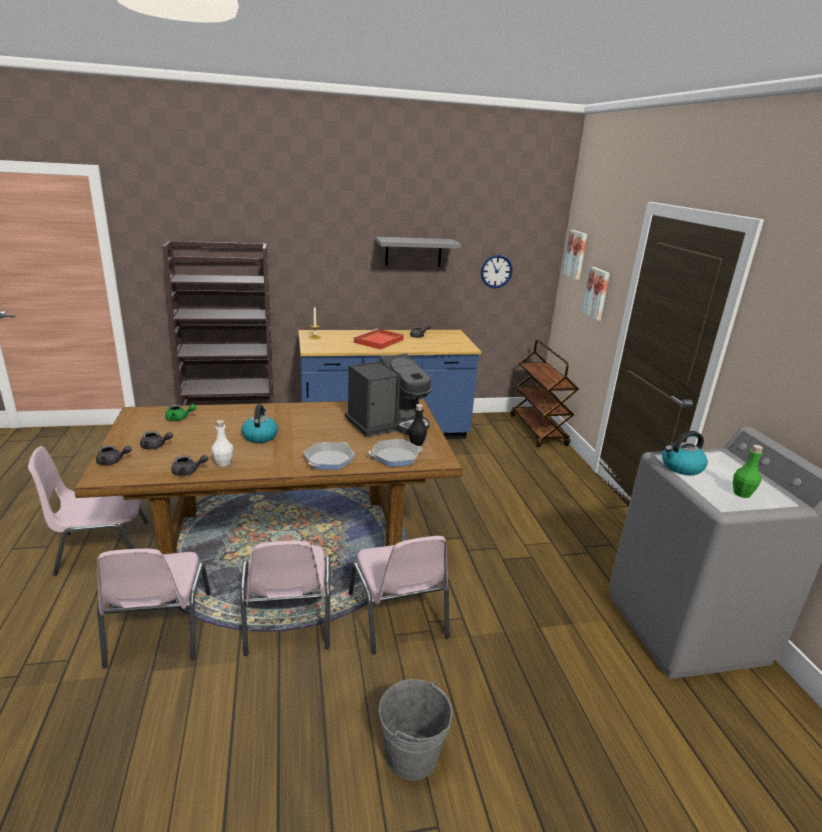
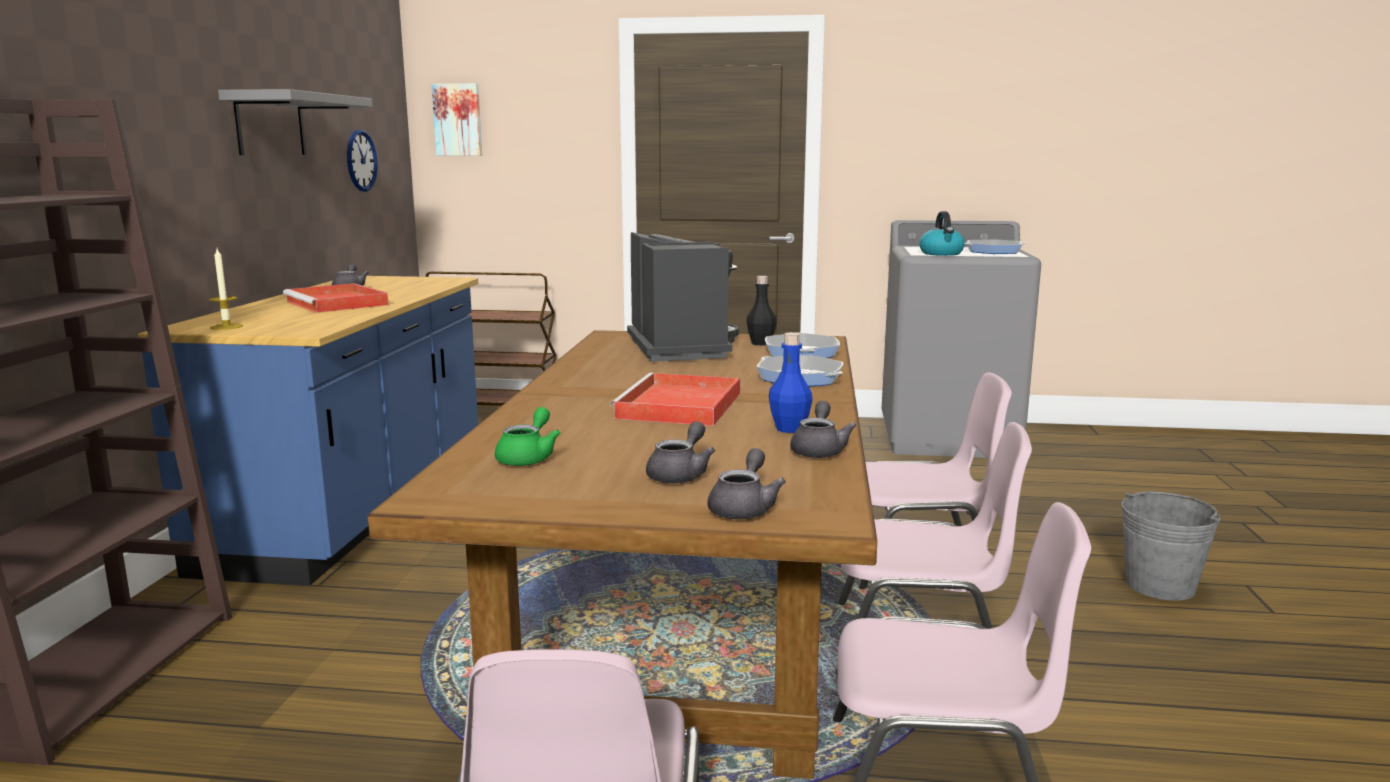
camera: 70 degrees left, 10 degrees down
white bottle [211,420,234,467] -> blue bottle [769,332,813,433]
kettle [241,405,278,443] -> red tray [610,373,740,426]
picture [582,267,610,320] -> none
green bottle [733,445,763,498] -> frying pan [965,239,1025,254]

